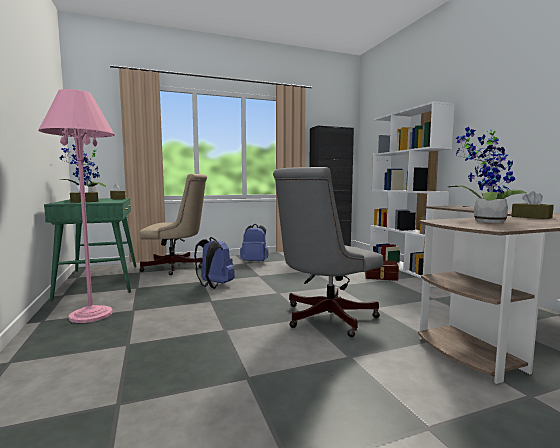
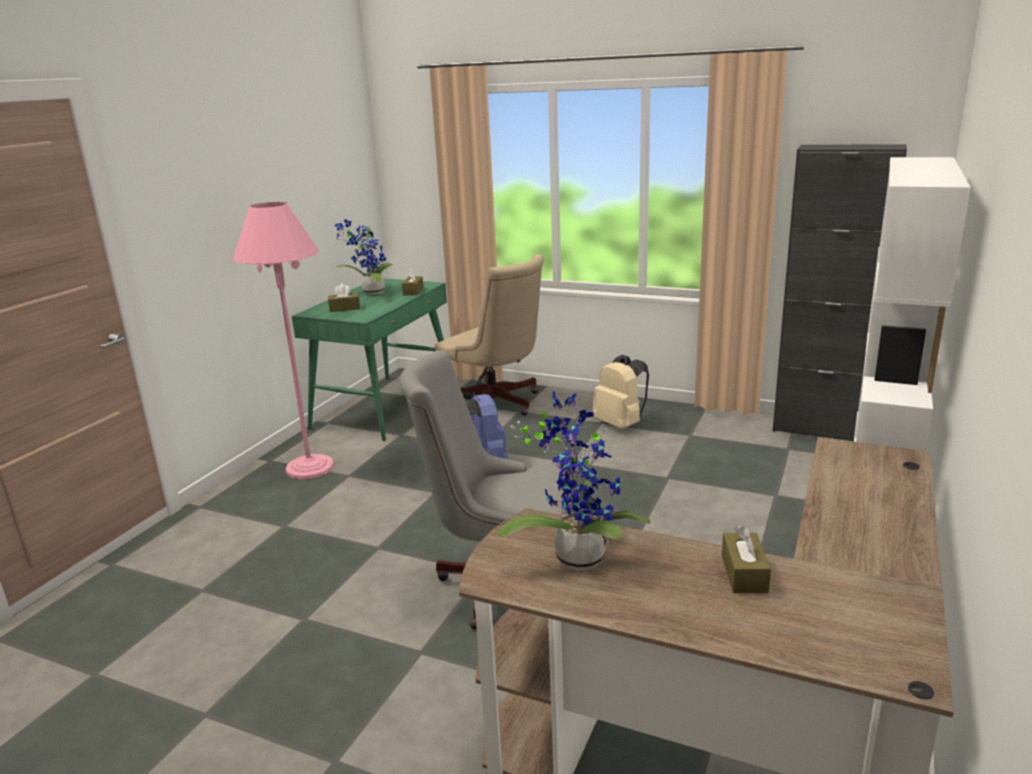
camera: 45 degrees right, 15 degrees up
blue backpack [240,224,268,261] -> beige backpack [593,355,649,429]
brown storage box [365,260,399,281] -> none

